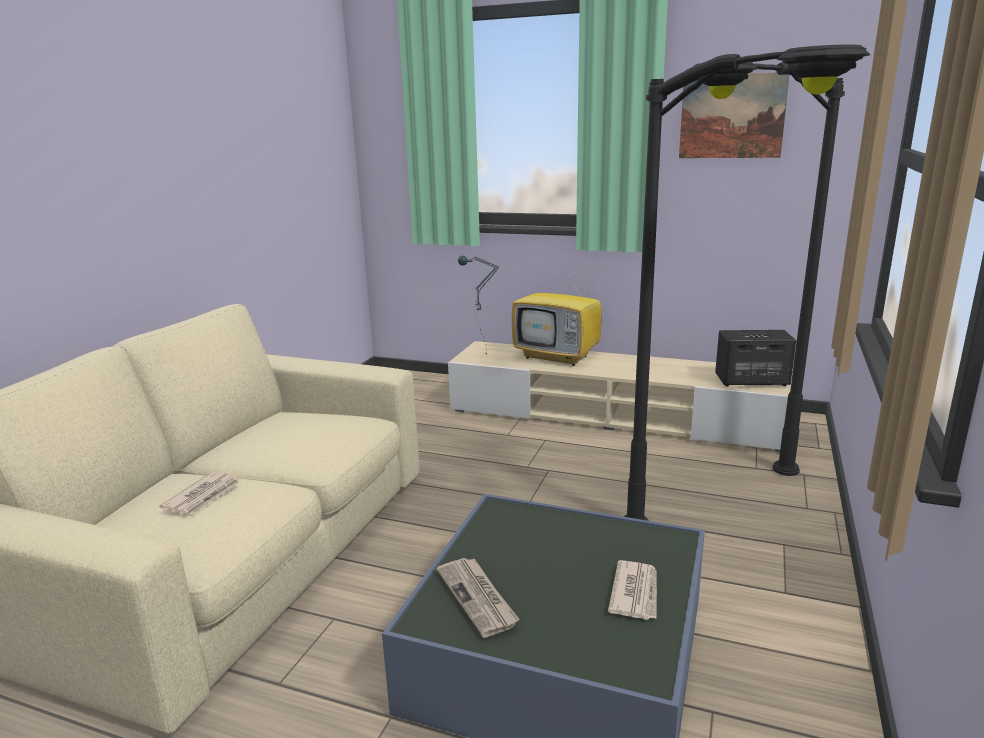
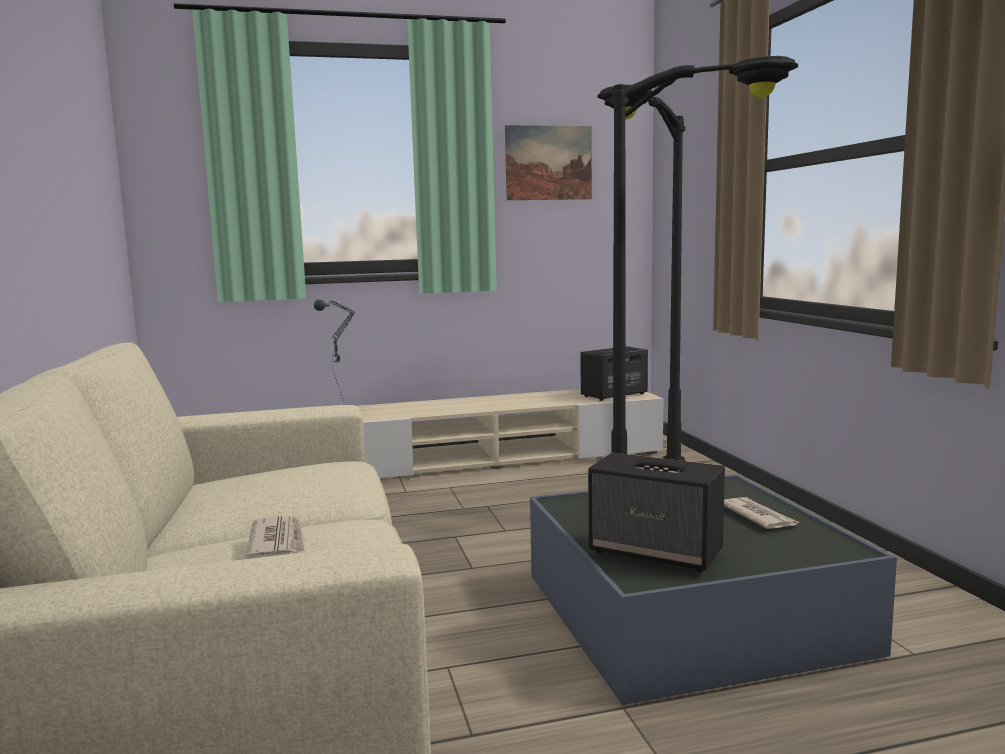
camera: 35 degrees left, 10 degrees down
newspaper [436,558,519,638] -> speaker [588,453,725,572]
television [512,267,601,366] -> none

